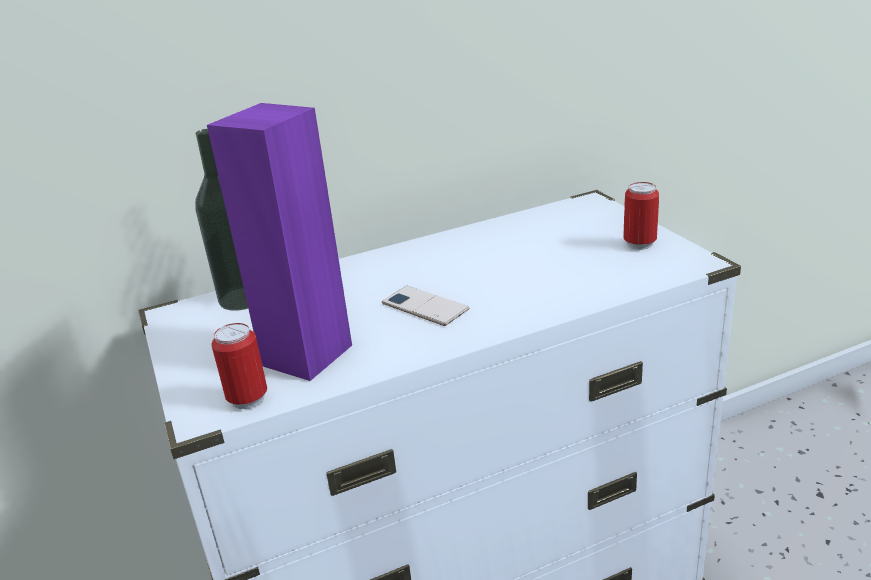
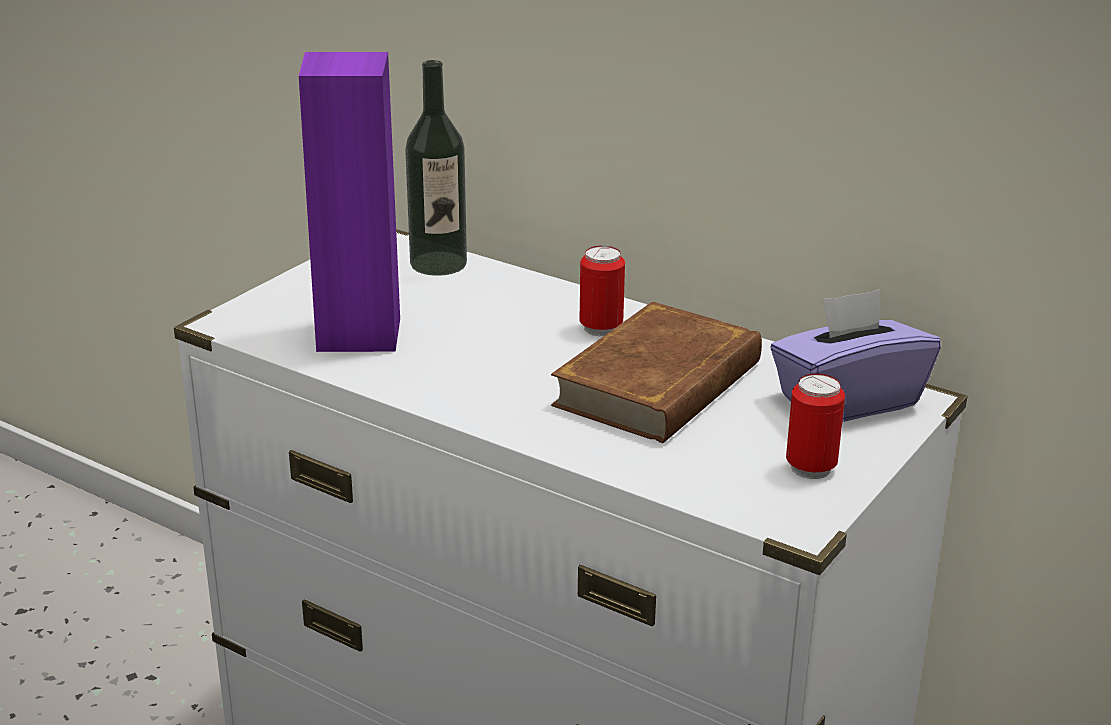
camera: 55 degrees right, 0 degrees up
can [211,323,267,409] -> can moved to [580,246,625,336]
phone [382,286,469,326] -> none
none -> brown book [551,302,762,443]
none -> purple tissue box [771,289,941,422]

